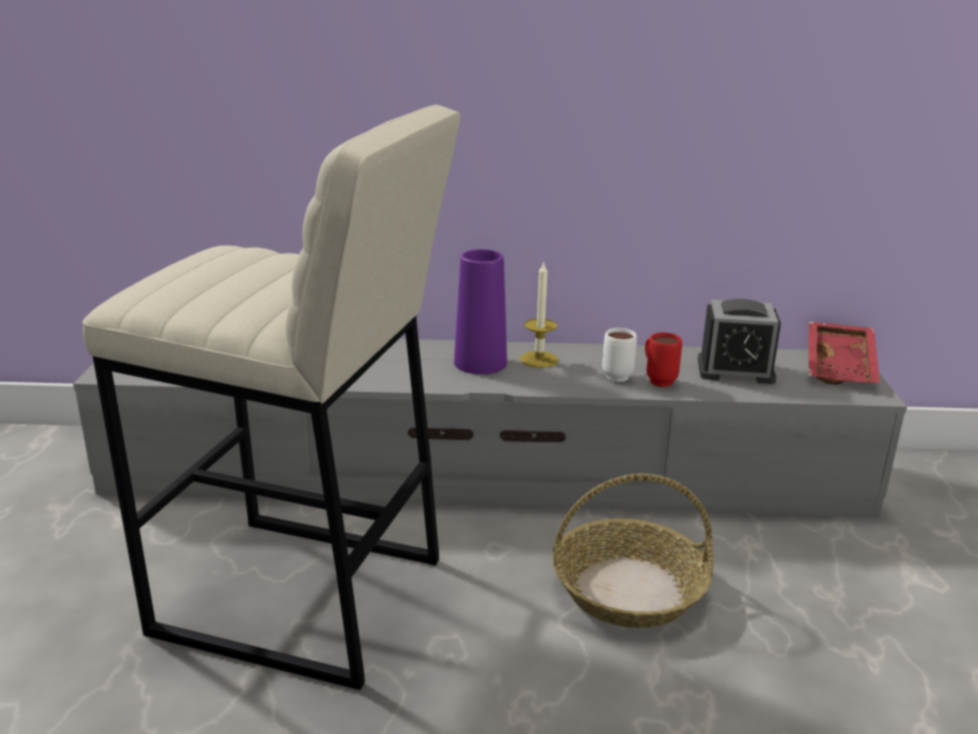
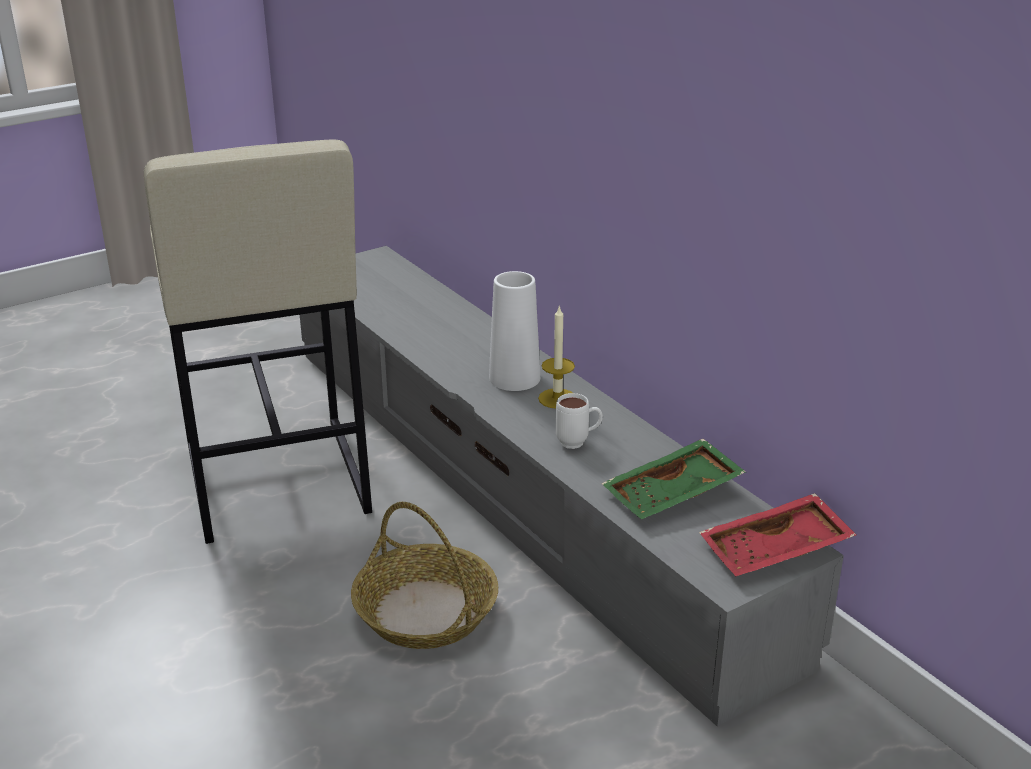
camera: 55 degrees right, 5 degrees up
purple vase [454,249,507,374] -> white vase [489,271,540,391]
red mug [645,332,682,387] -> none
alarm clock [698,299,781,384] -> green tray [601,439,746,520]

